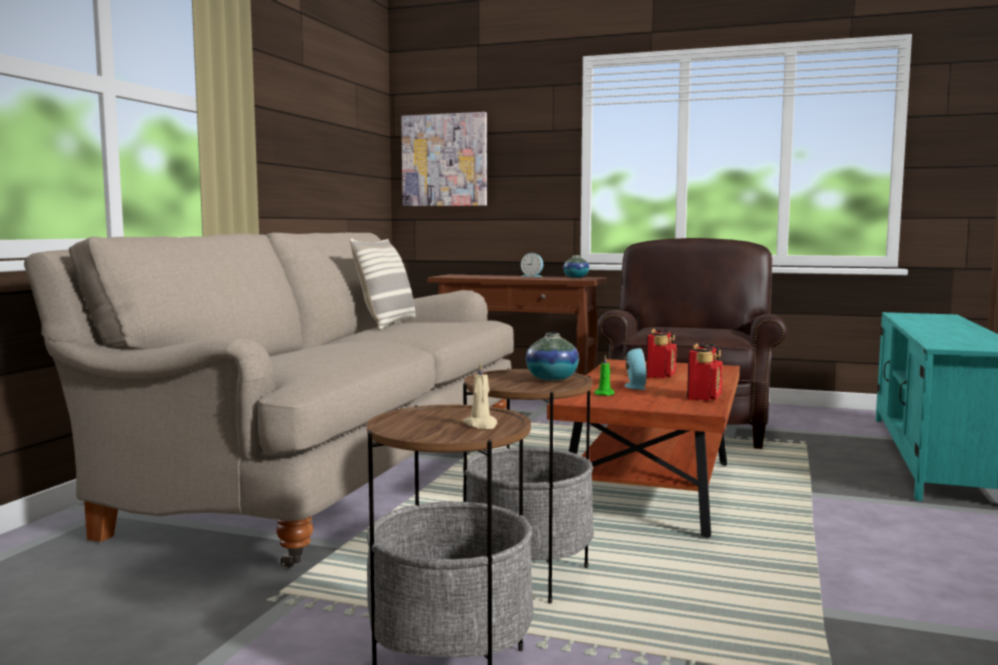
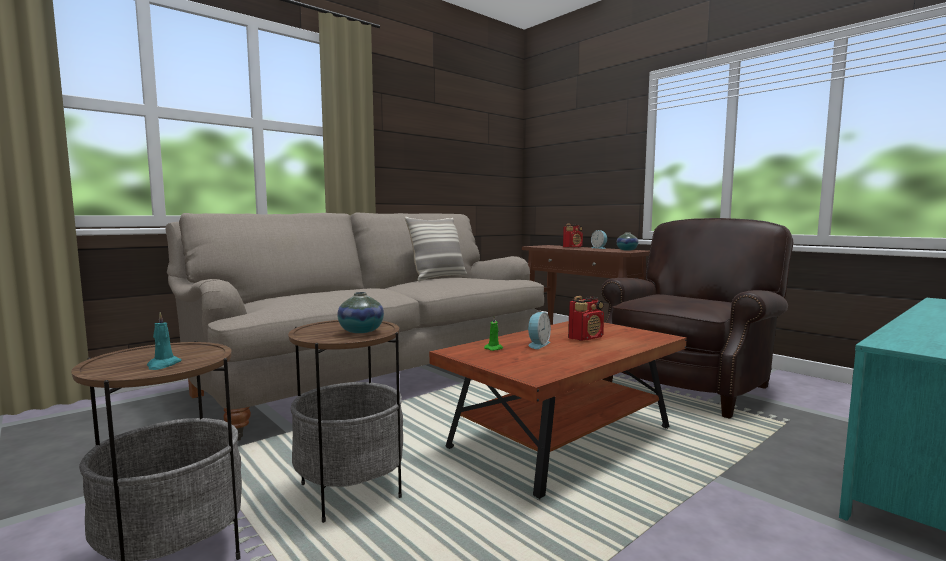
camera: 30 degrees right, 0 degrees up
picture [401,112,487,206] -> none
beige candle [463,361,497,429] -> turquoise candle [147,312,182,370]
radio [687,343,723,401] -> radio moved to [563,224,583,248]

